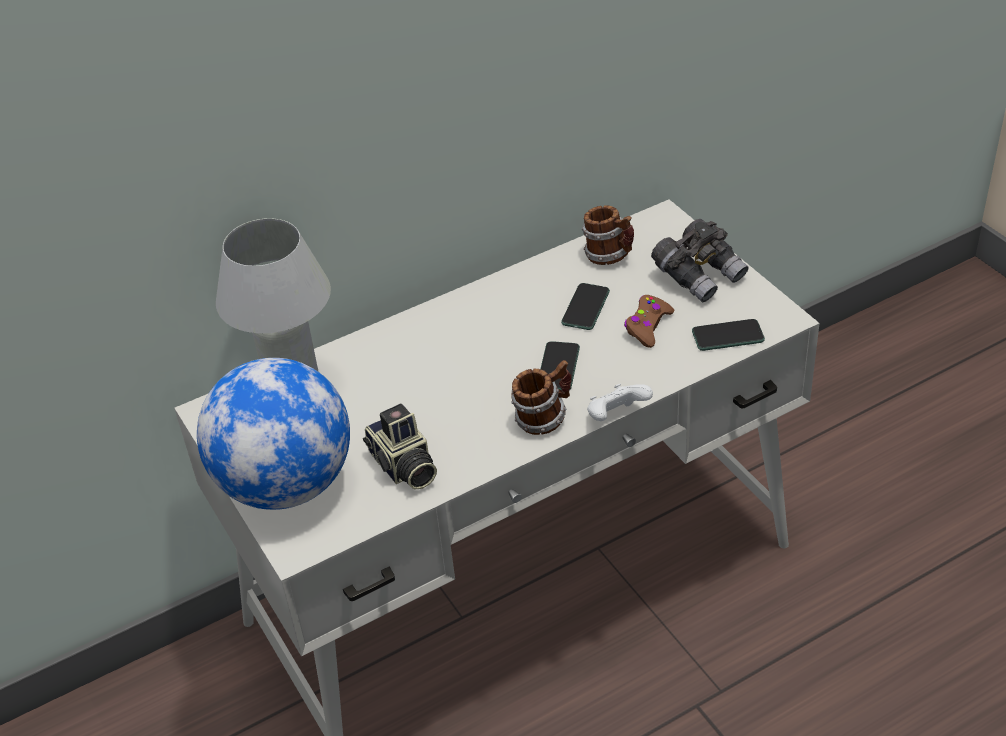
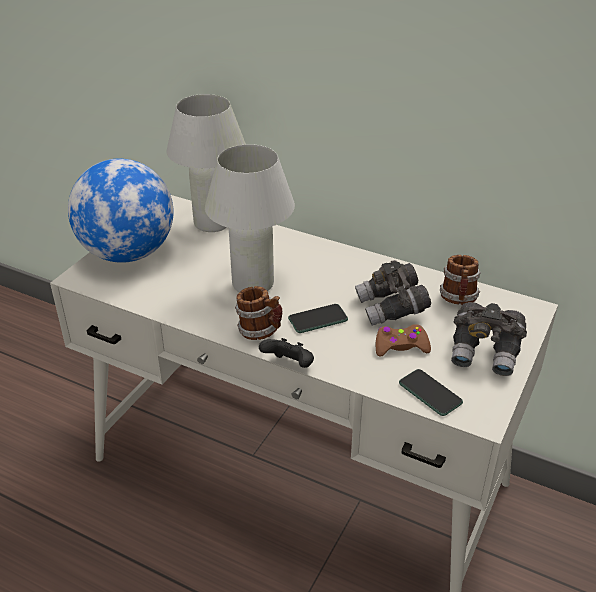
camera: 55 degrees right, 5 degrees down
camera [363,403,437,489] -> none
phone [561,283,610,330] -> grey binoculars [355,260,431,326]
white game controller [587,384,653,421] -> black game controller [259,338,314,368]
none -> white table lamp [205,144,295,293]

